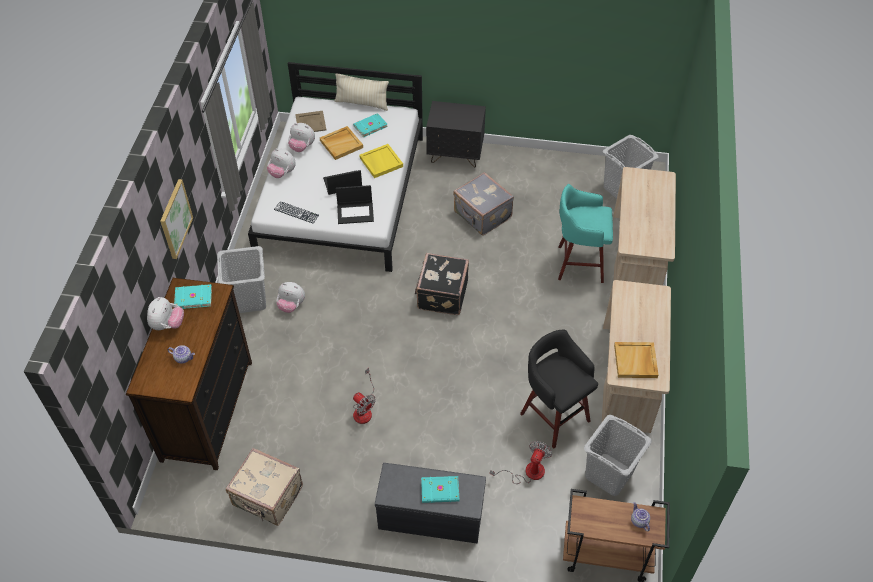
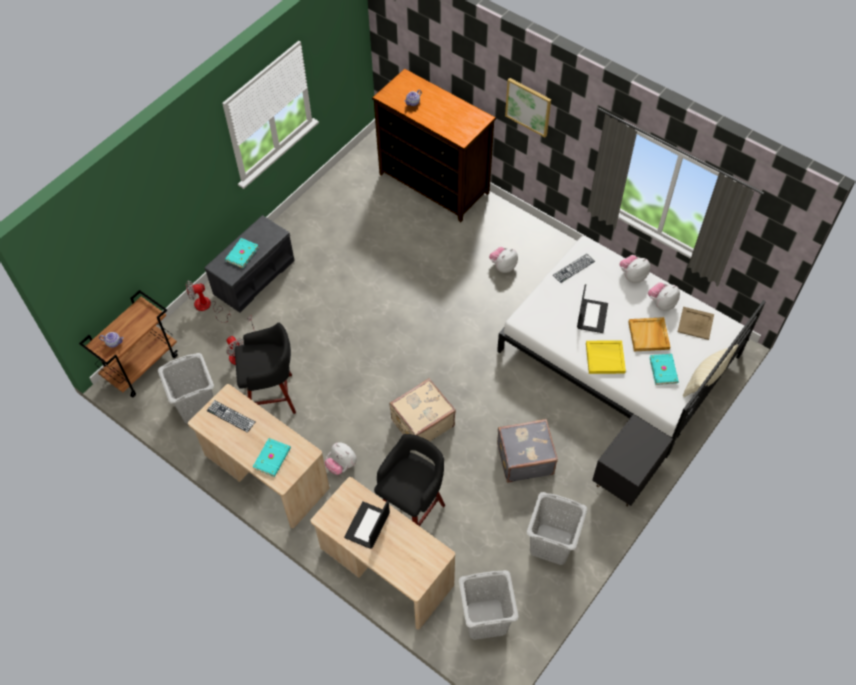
camera: 120 degrees right, 5 degrees up
plush toy [147,297,184,330] -> plush toy moved to [325,442,357,475]
turquoise book [174,284,212,309] -> turquoise book moved to [253,438,291,477]
grey laundry basket [217,246,266,313] -> grey laundry basket moved to [527,492,587,565]
beige suitcase [226,448,303,526] -> beige suitcase moved to [389,378,456,441]
laptop [336,185,374,224] -> laptop moved to [344,500,390,549]
fan [353,368,375,424] -> fan moved to [186,280,231,323]
black suitcase [415,253,469,315] -> none
turquoise stool [558,184,613,283] -> black stool [374,434,445,526]
beige tray [614,342,659,378] -> keyboard [207,400,255,433]

